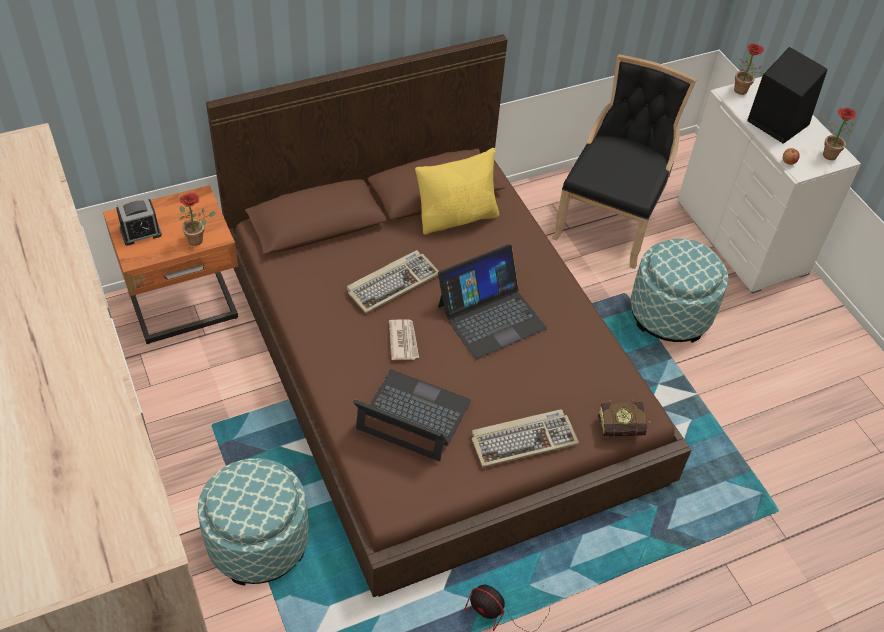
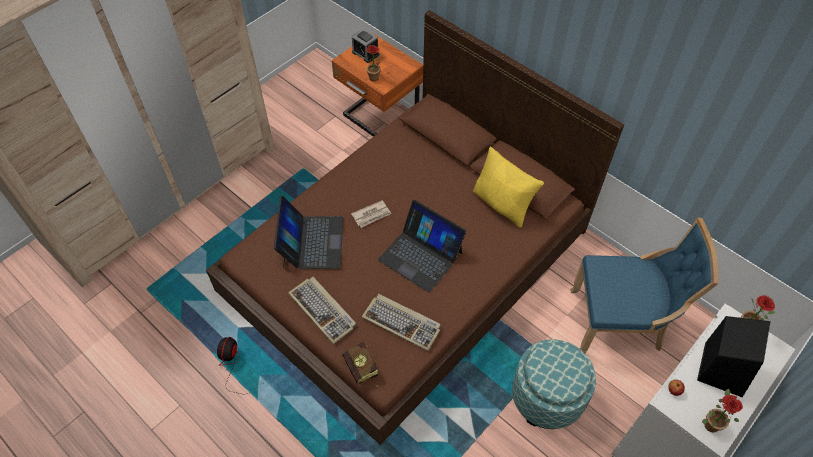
camera: 70 degrees right, 5 degrees up
ottoman [198,458,309,586] -> none
keyboard [347,250,439,314] -> keyboard moved to [362,294,441,351]
black chair [552,55,697,269] -> blue chair [570,217,719,353]

